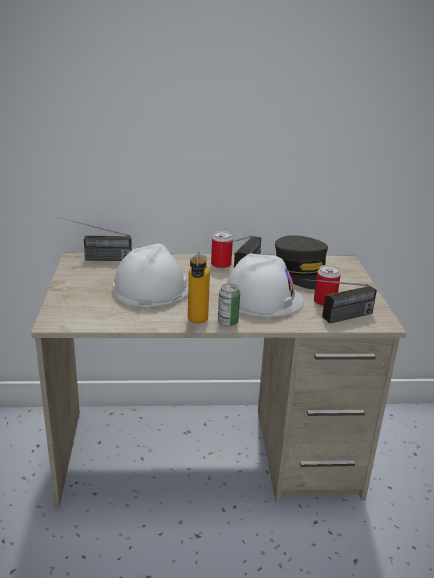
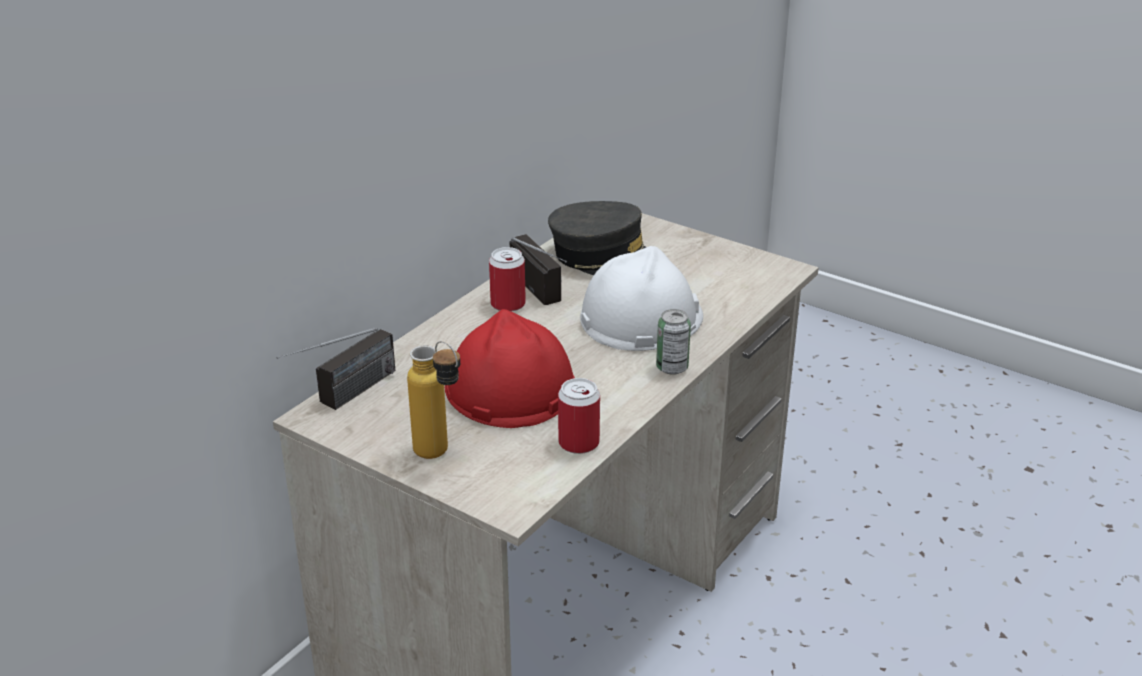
camera: 50 degrees left, 5 degrees up
white hard hat [113,244,188,307] -> red hard hat [445,309,575,428]
bottle [188,250,210,324] -> bottle moved to [407,341,460,459]
radio [303,279,377,323] -> none
can [314,265,341,306] -> can moved to [558,378,600,454]

